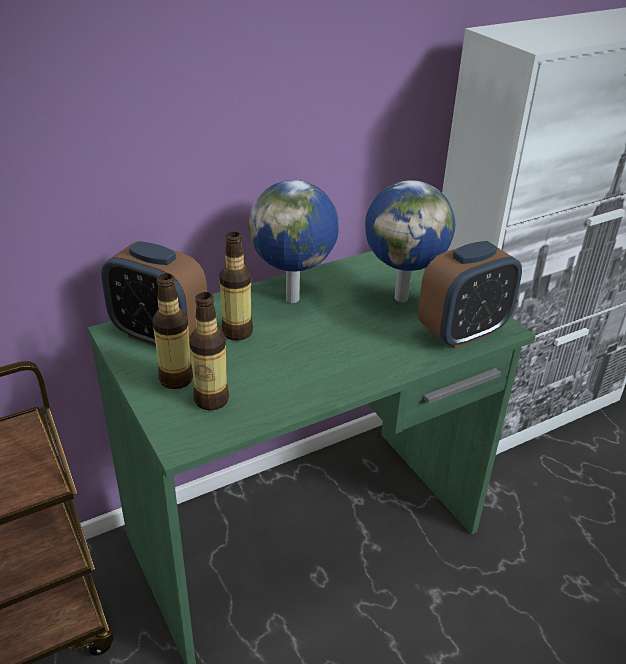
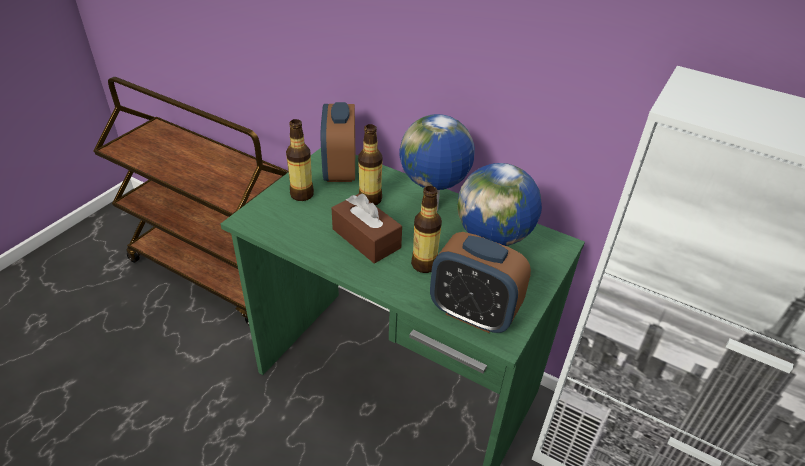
camera: 60 degrees right, 5 degrees up
bottle [189,292,229,410] -> bottle moved to [411,186,442,273]
none -> brown tissue box [332,194,402,264]

